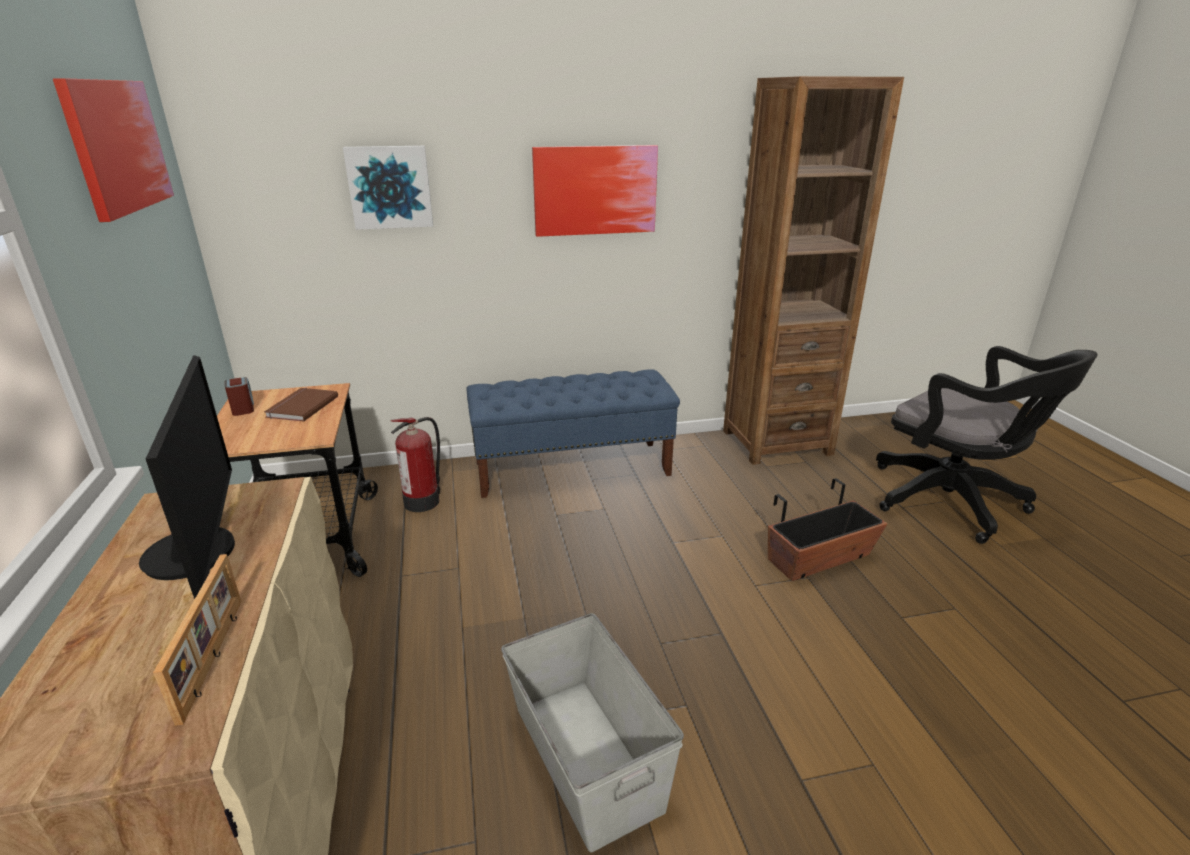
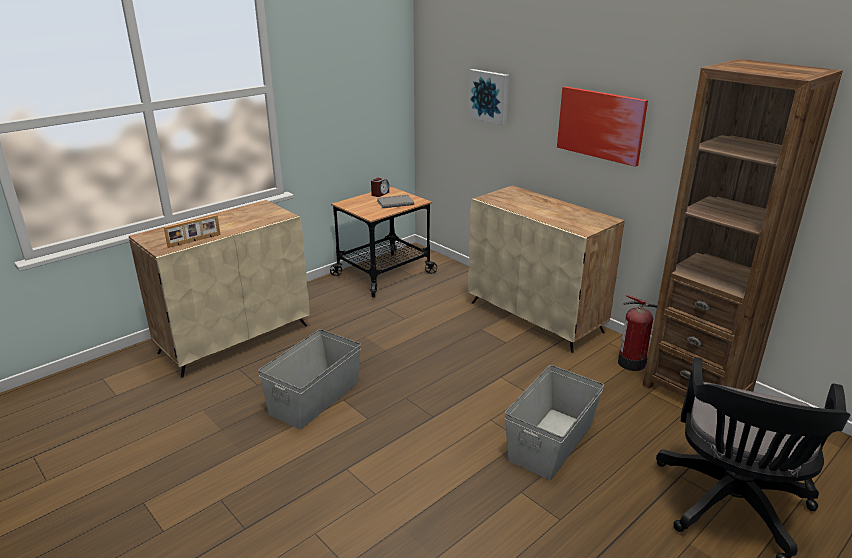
camera: 60 degrees right, 0 degrees up
picture [53,78,174,222] -> none
monitor [139,355,235,599] -> none
brown book [264,388,338,422] -> grey book [377,194,414,208]
fire extinguisher [390,417,440,512] -> fire extinguisher moved to [618,295,657,371]
blue bench [466,369,680,498] -> beige cabinet [468,185,625,353]
planter [768,478,887,581] -> grey storage box [505,365,604,480]

